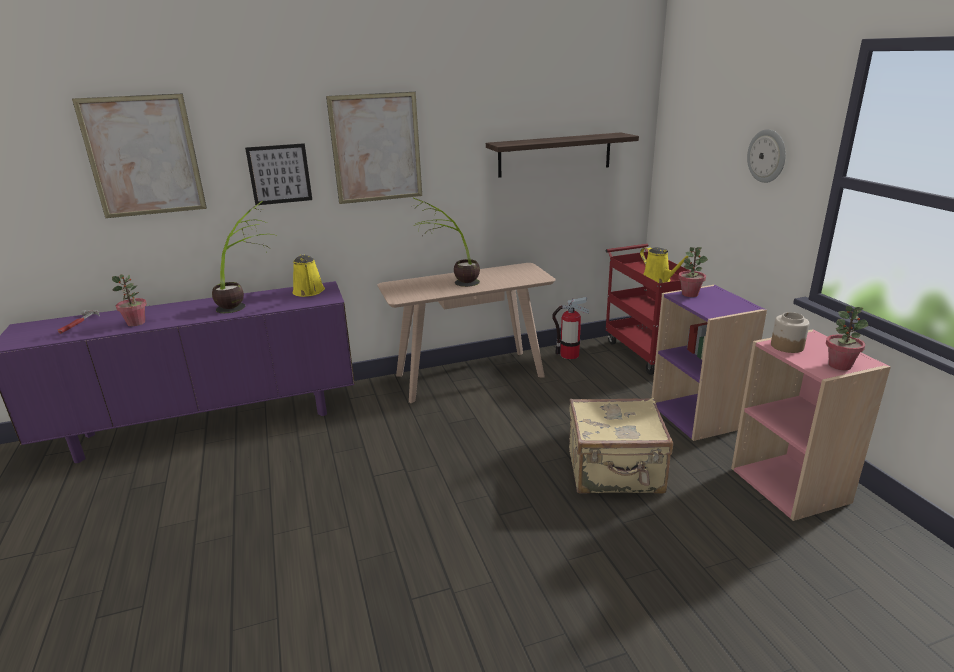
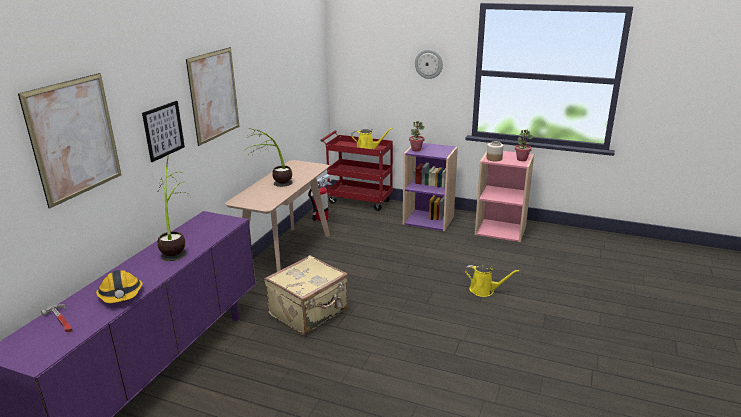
camera: 50 degrees left, 0 degrees up
potted plant [112,274,147,326] -> hard hat [96,270,143,303]
yellow watering can [293,254,325,297] -> yellow watering can moved to [465,265,519,297]
shelf [486,132,639,178] -> none
beige suitcase [569,398,673,494] -> beige suitcase moved to [264,255,348,335]

